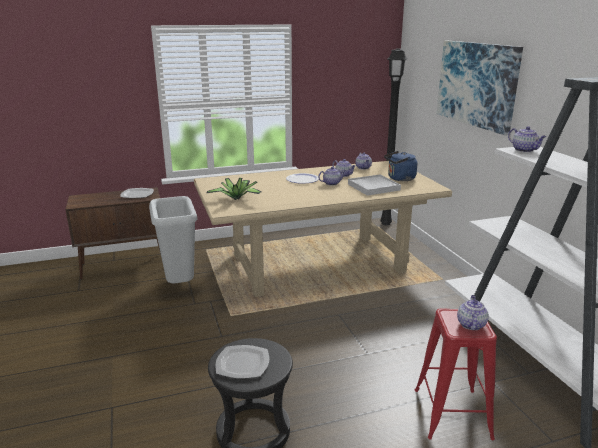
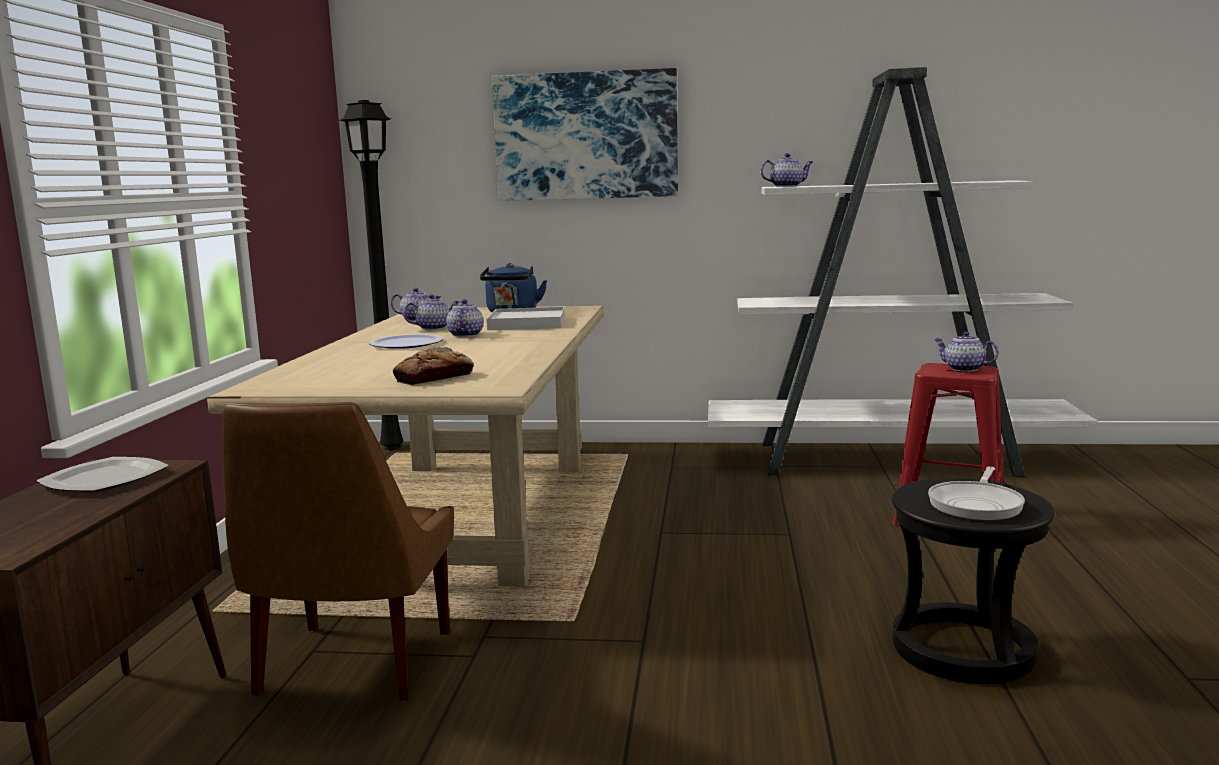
camera: 65 degrees left, 10 degrees down
grey trash can [149,196,197,284] -> brown chair [222,402,454,702]
potted plant [207,178,262,200] -> bread [393,347,474,385]
plate [215,345,269,378] -> frying pan [928,467,1025,521]

